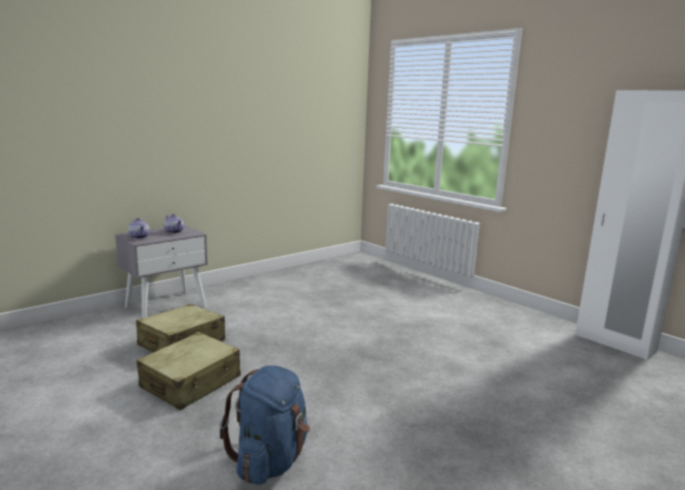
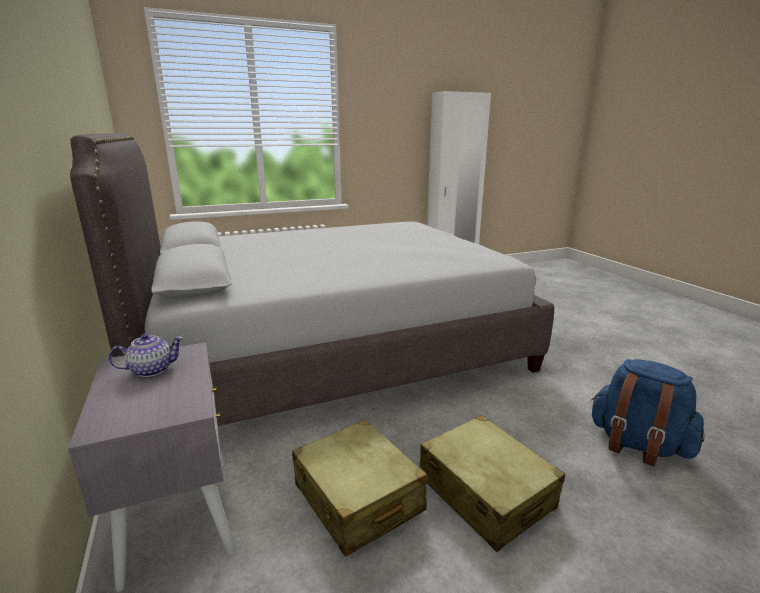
camera: 70 degrees left, 5 degrees up
teapot [128,218,150,239] -> none
none -> grey bed [70,133,554,426]

